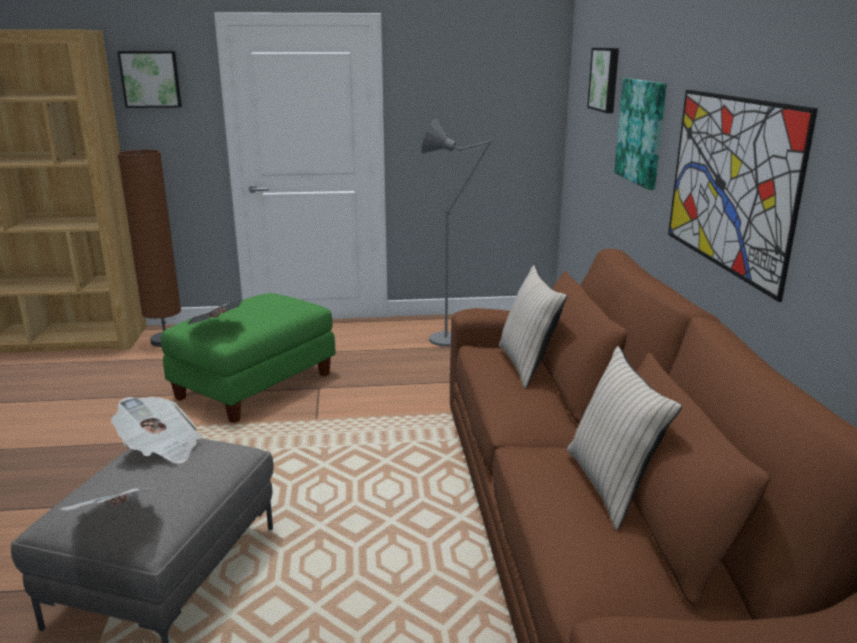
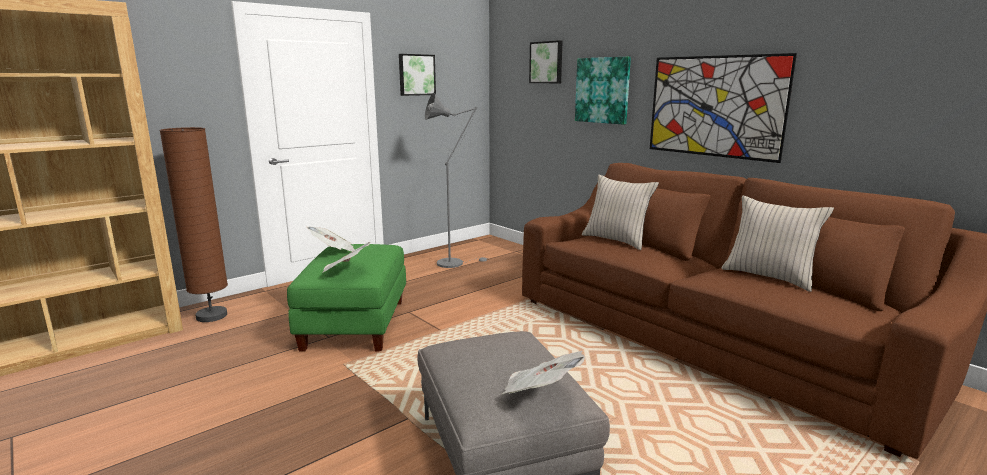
camera: 35 degrees left, 5 degrees down
newspaper [111,397,202,464] -> newspaper moved to [306,226,355,252]
picture [117,51,182,108] -> picture moved to [399,54,436,96]

